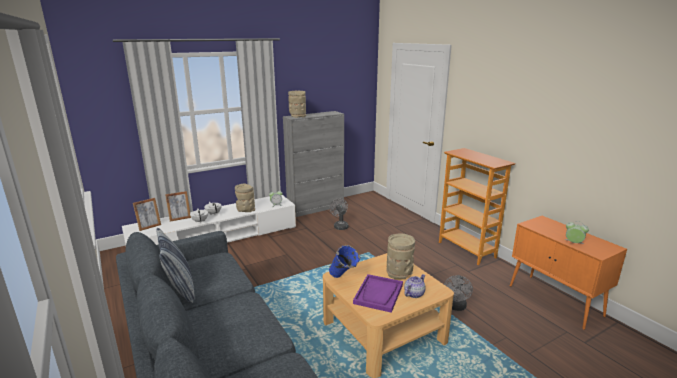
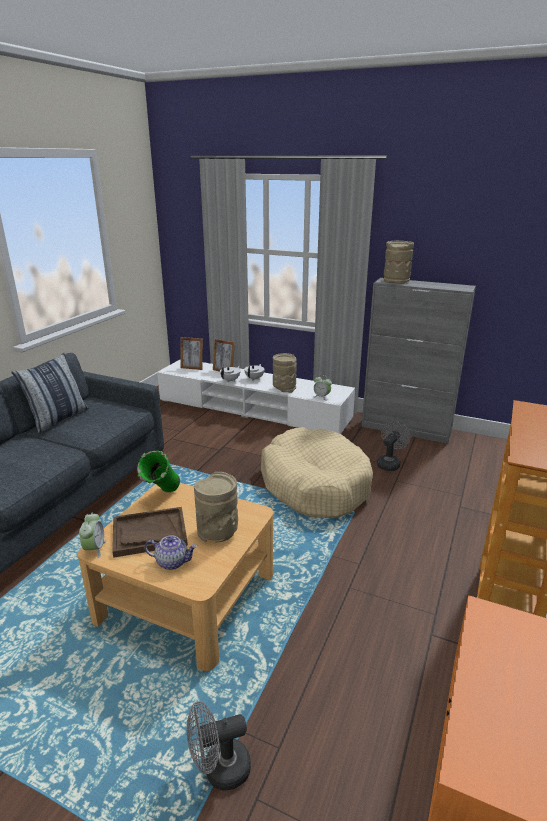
camera: 55 degrees right, 5 degrees up
blue vase [329,245,361,278] -> green vase [137,450,180,492]
purple tray [353,274,403,313] -> brown tray [112,507,188,558]
grey fan [444,275,473,311] -> grey fan moved to [187,701,251,791]
alarm clock [565,221,589,244] -> alarm clock moved to [79,513,106,558]
none -> beige dog bed [261,427,373,518]

